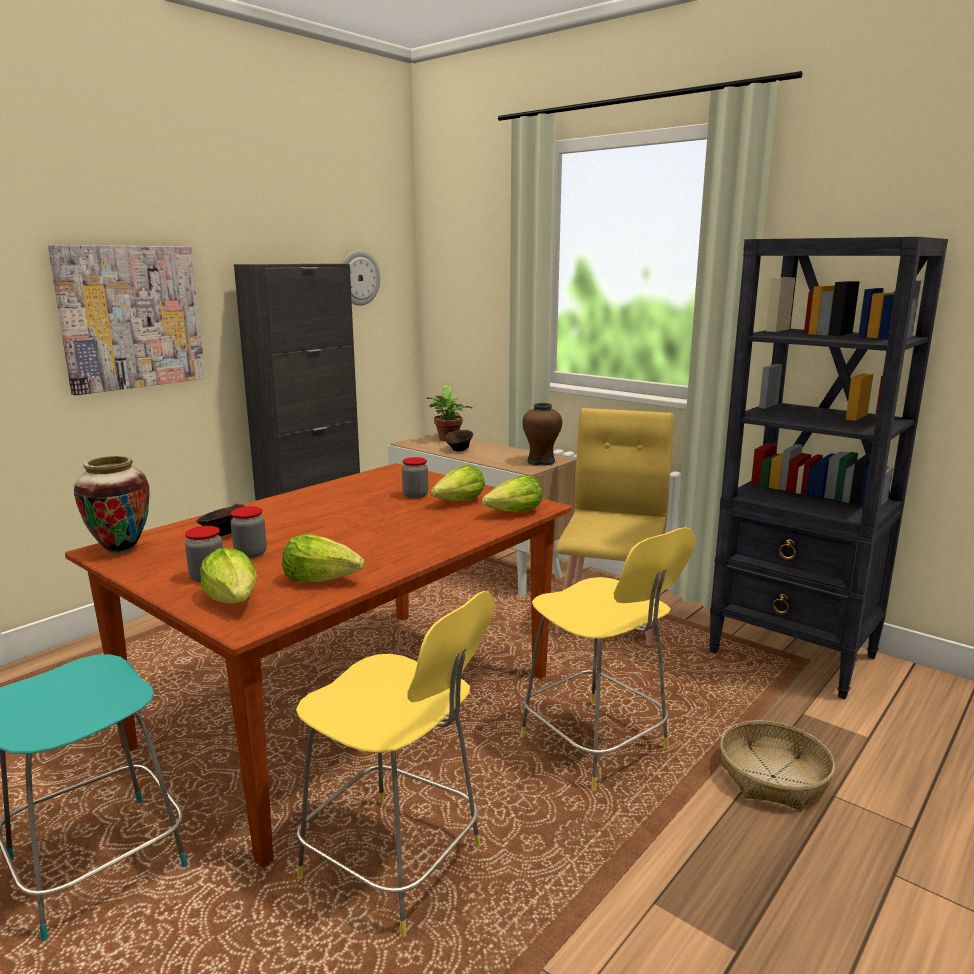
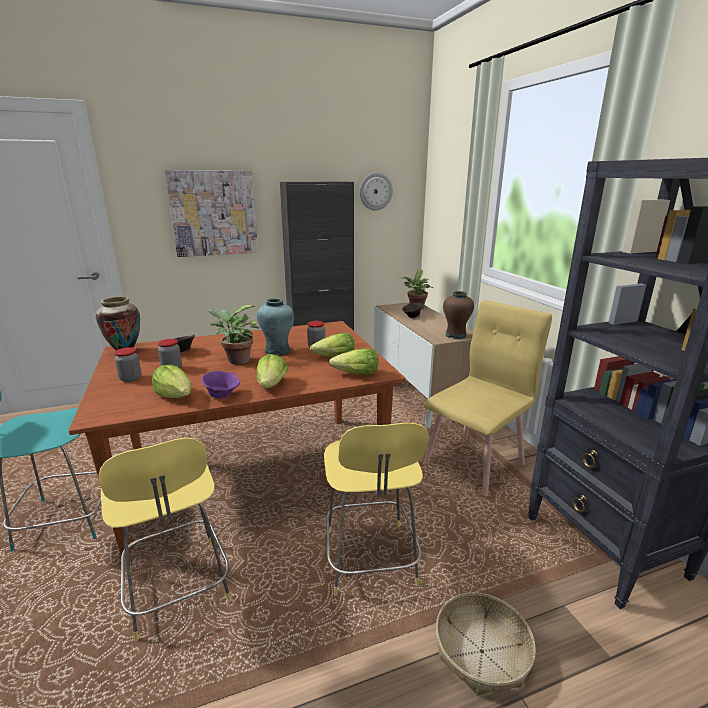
camera: 30 degrees right, 5 degrees up
lettuce [200,548,257,604] -> lettuce moved to [257,354,288,388]
none -> purple bowl [202,371,240,398]
none -> potted plant [206,305,259,365]
none -> turquoise vase [257,298,294,356]

